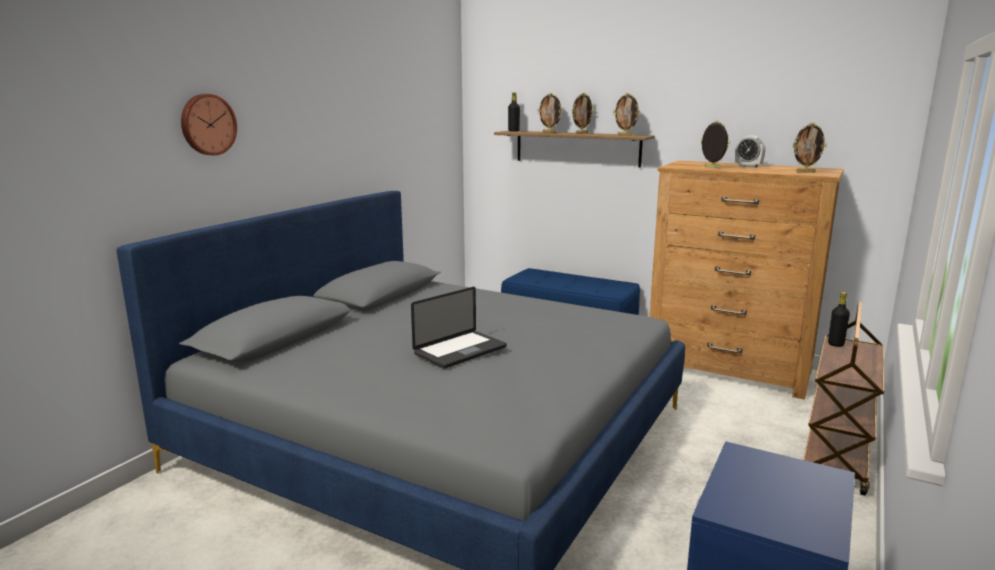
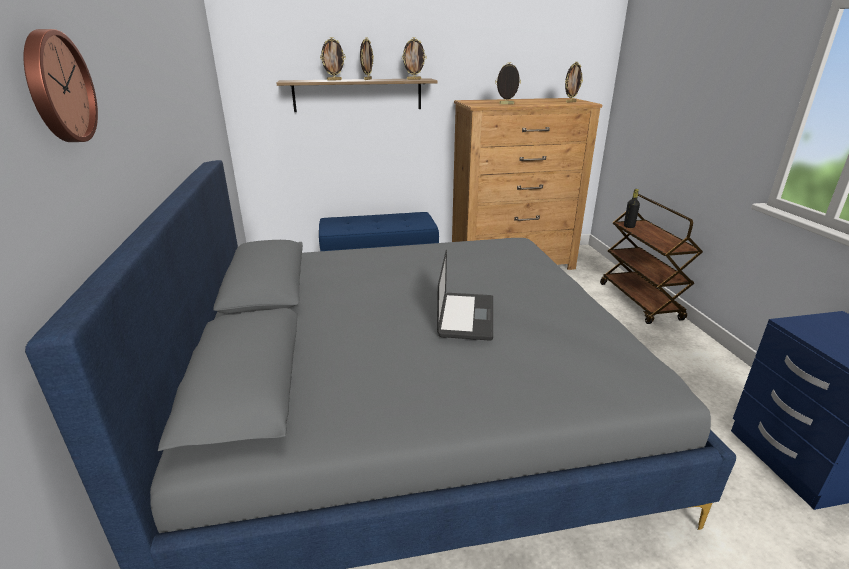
camera: 40 degrees left, 10 degrees up
black bottle [508,92,520,132] -> none
alarm clock [735,135,766,168] -> none

